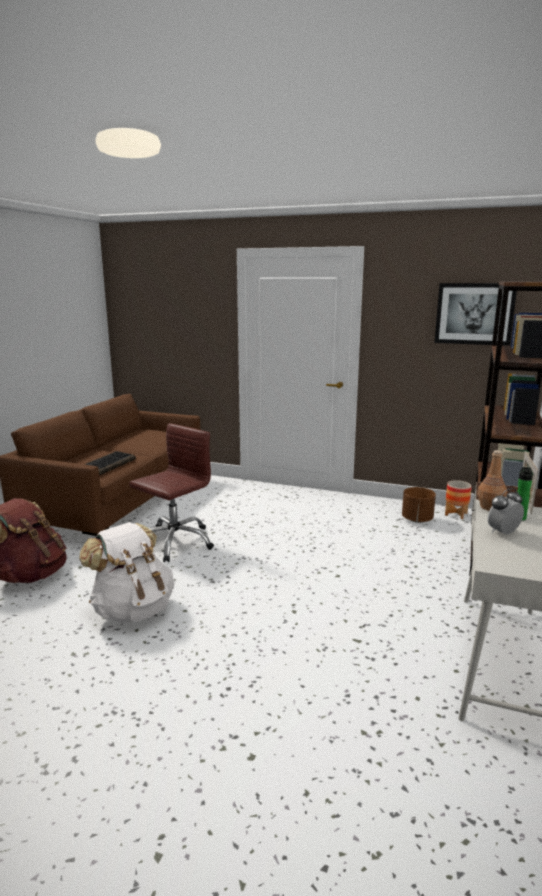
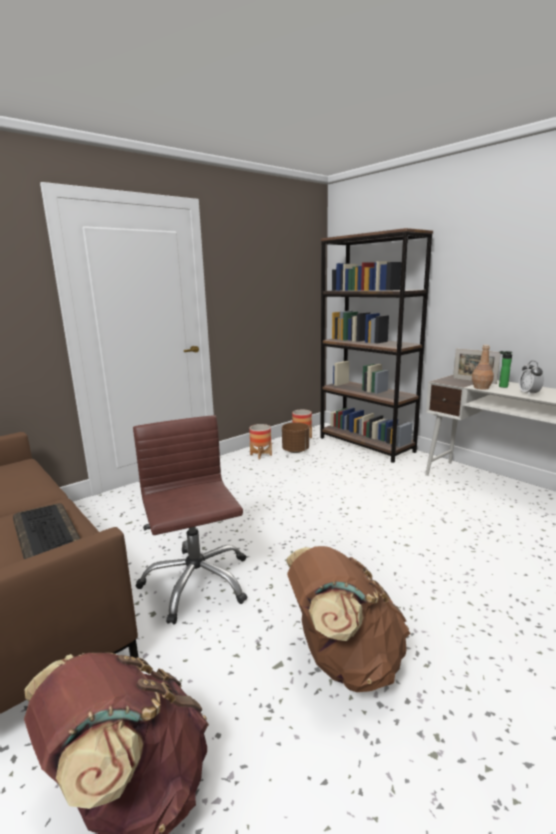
camera: 60 degrees left, 0 degrees up
white backpack [79,522,175,622] -> brown backpack [286,546,410,692]
picture [434,283,517,346] -> none
none -> planter [249,424,272,459]

